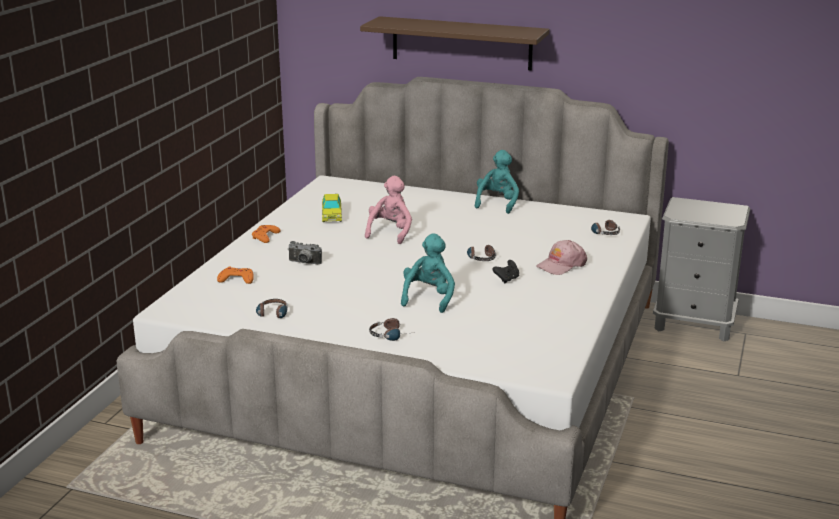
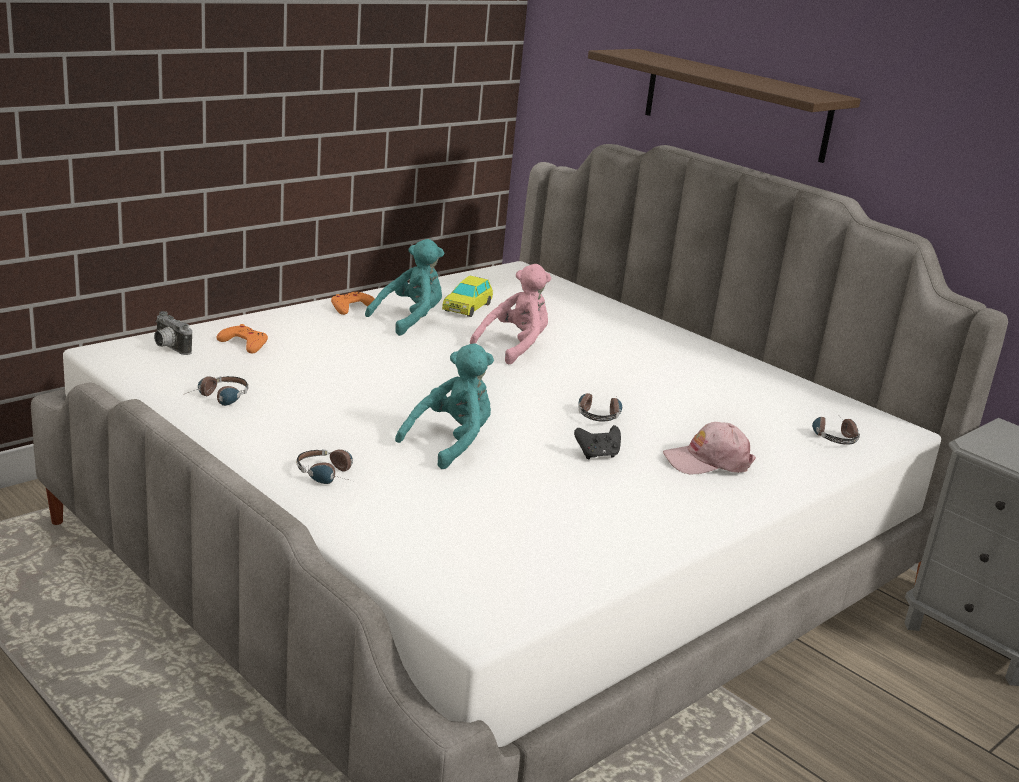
camera: 25 degrees right, 0 degrees up
camera [288,241,322,264] -> camera moved to [154,311,192,355]
turquoise plush toy [475,150,519,214] -> turquoise plush toy moved to [365,239,444,336]

